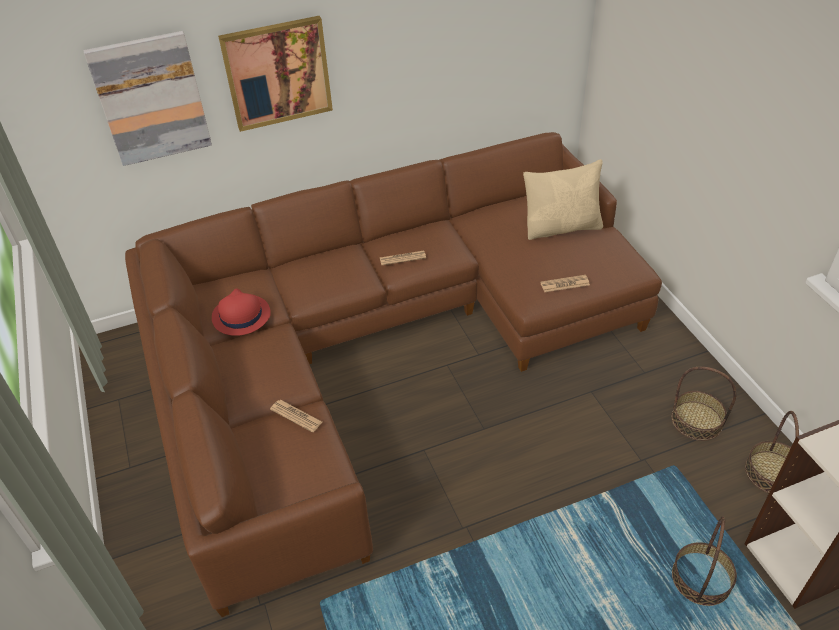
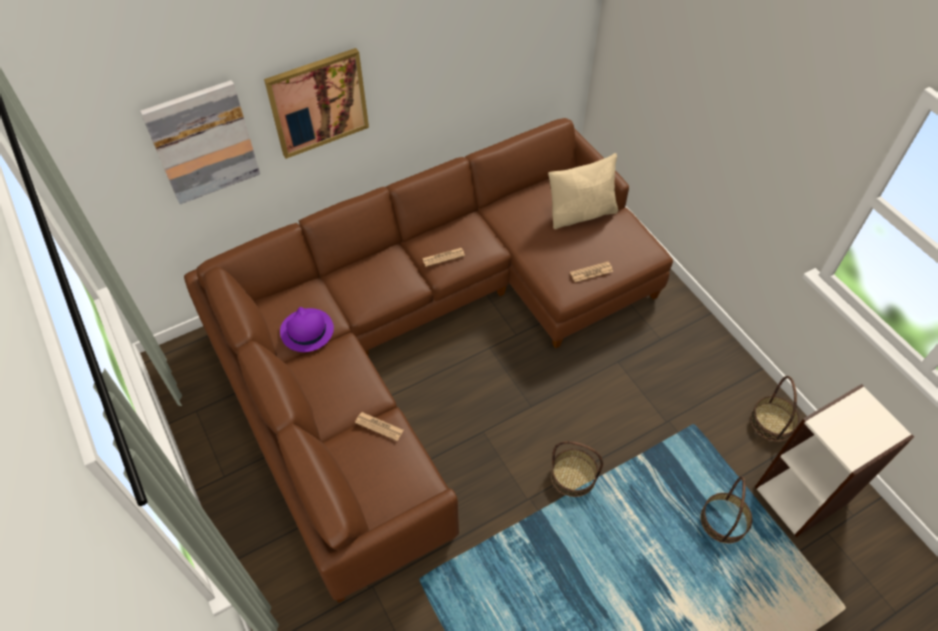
camera: 10 degrees left, 10 degrees up
red hat [212,288,271,336] -> purple hat [280,307,334,352]
basket [671,366,736,441] -> basket moved to [551,441,603,497]

